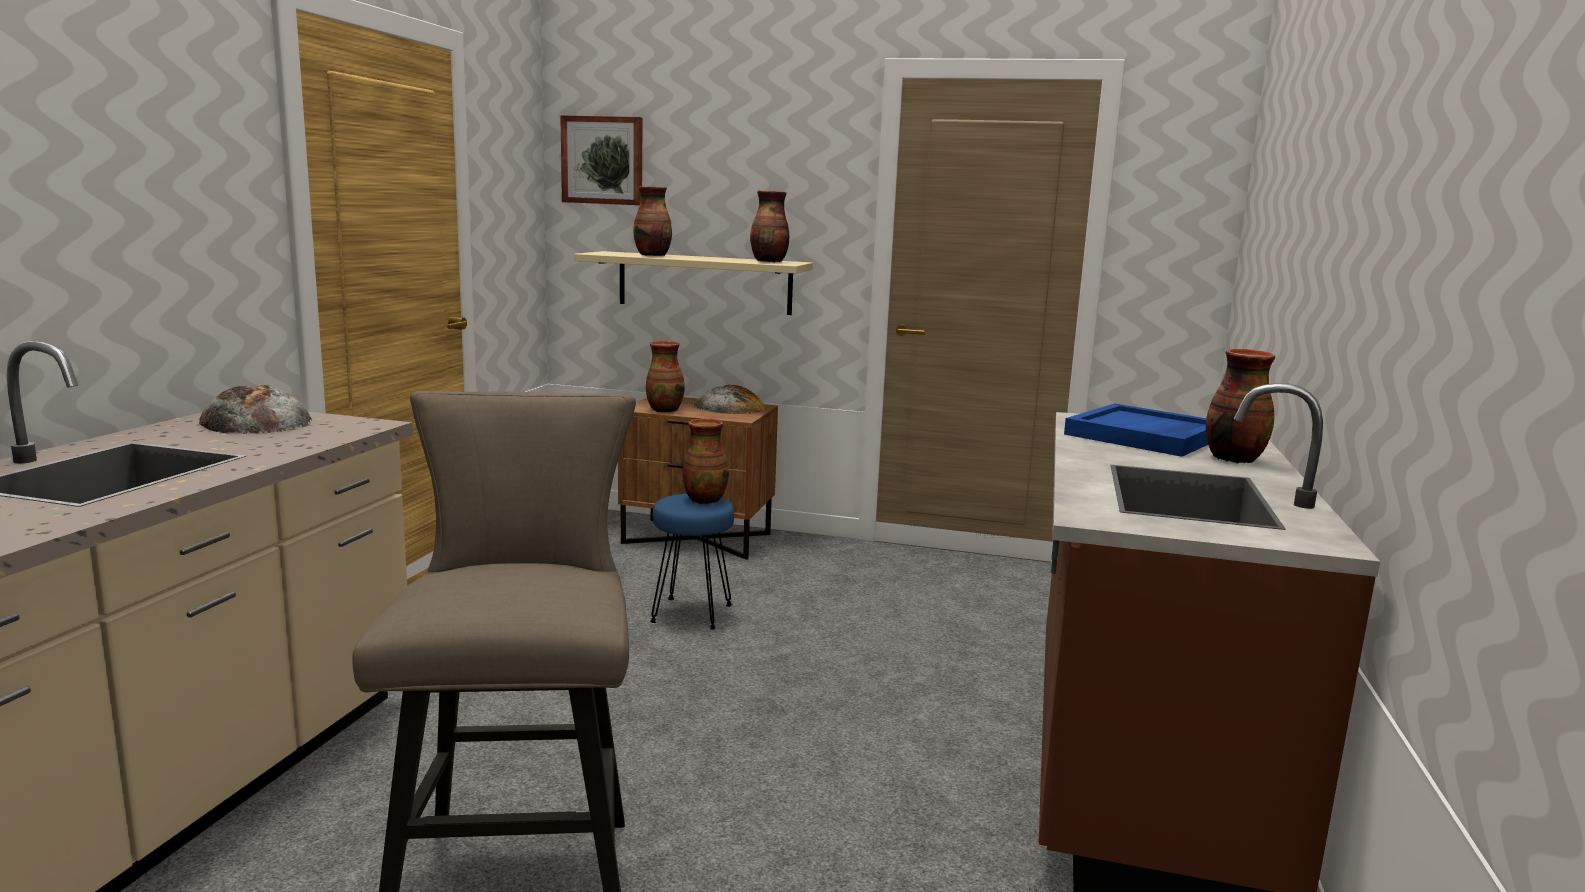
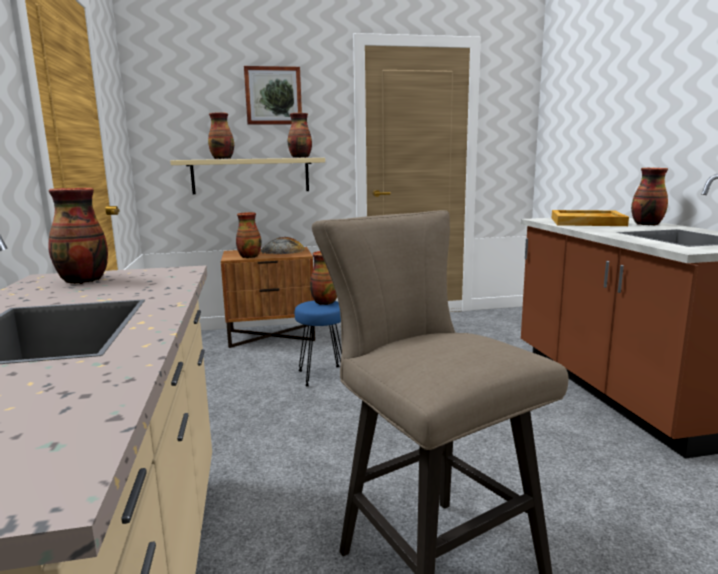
camera: 25 degrees left, 0 degrees up
bread [199,385,312,434] -> vase [48,188,108,284]
picture [560,115,643,205] -> picture moved to [244,66,302,125]
blue tray [1064,403,1208,457] -> beige tray [552,210,629,226]

